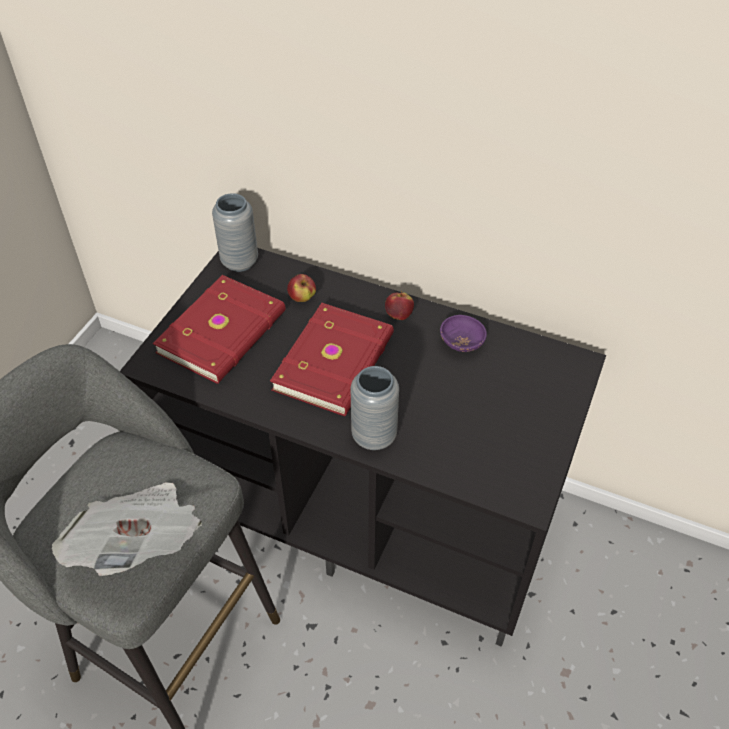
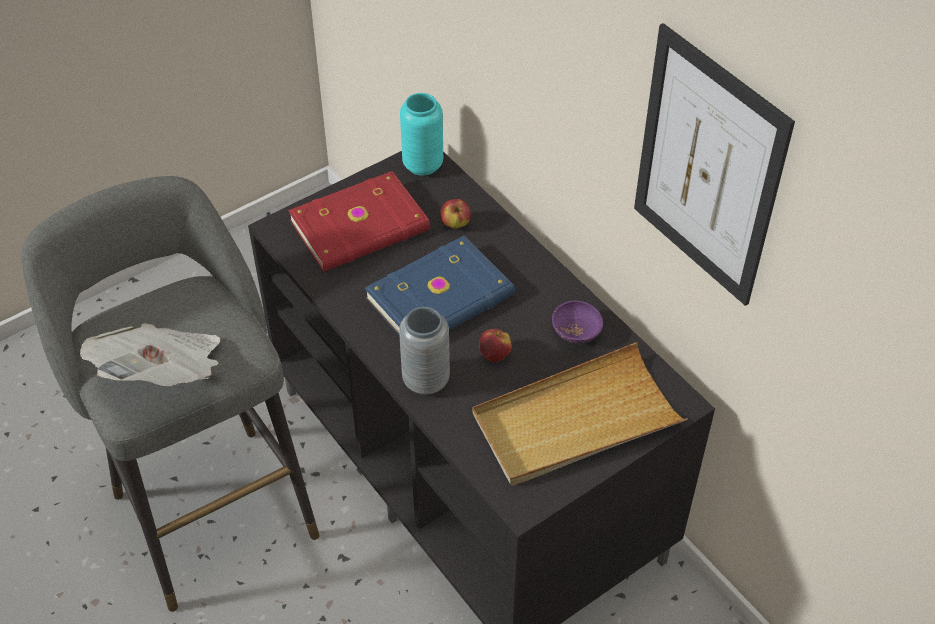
camera: 30 degrees right, 0 degrees up
grey vase [212,193,258,272] -> turquoise vase [400,93,443,176]
red book [270,303,394,416] -> blue book [365,235,515,335]
apple [385,291,414,320] -> apple moved to [479,329,512,362]
none -> beige tray [472,342,687,485]
none -> picture [634,23,795,306]

